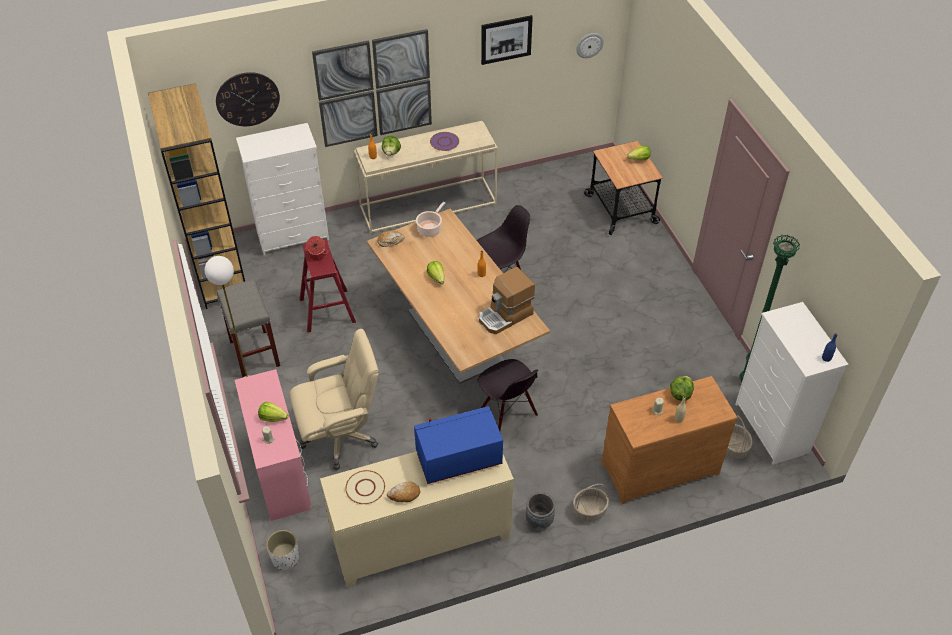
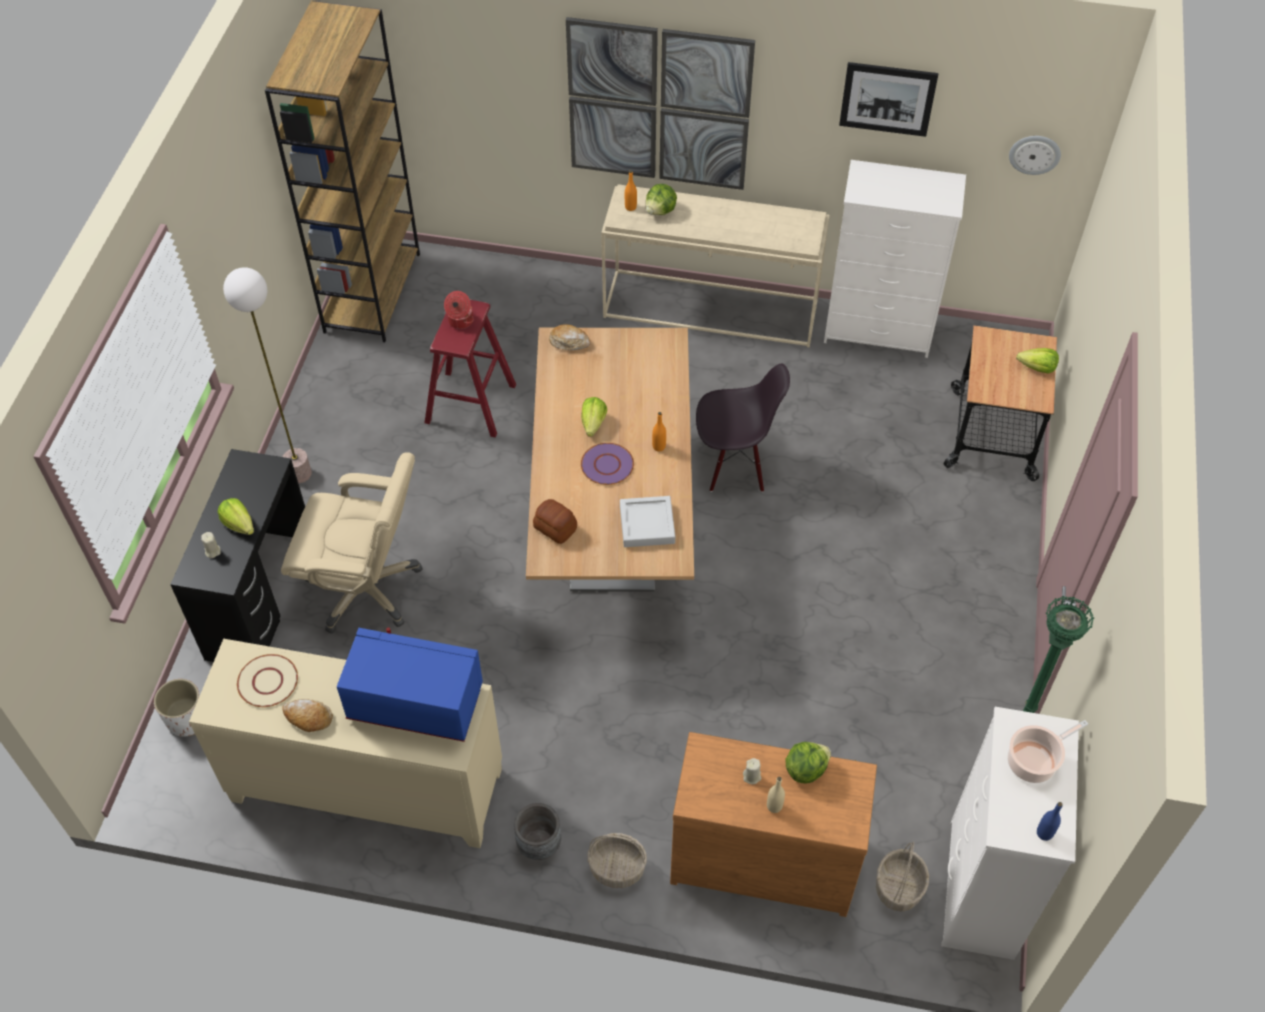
camera: 30 degrees right, 5 degrees up
wall clock [216,72,280,126] -> none
grey stool [217,280,280,378] -> none
pink desk [235,369,311,521] -> black desk [170,449,305,662]
white dresser [236,123,329,255] -> white dresser moved to [824,160,966,358]
cooking pot [416,202,445,237] -> cooking pot moved to [1008,720,1088,783]
purple plate [430,132,459,151] -> purple plate moved to [581,443,634,485]
black chair [478,359,538,431] -> none
coffee machine [479,267,535,334] -> grey tray [620,496,675,547]
none -> bread [533,499,577,544]

